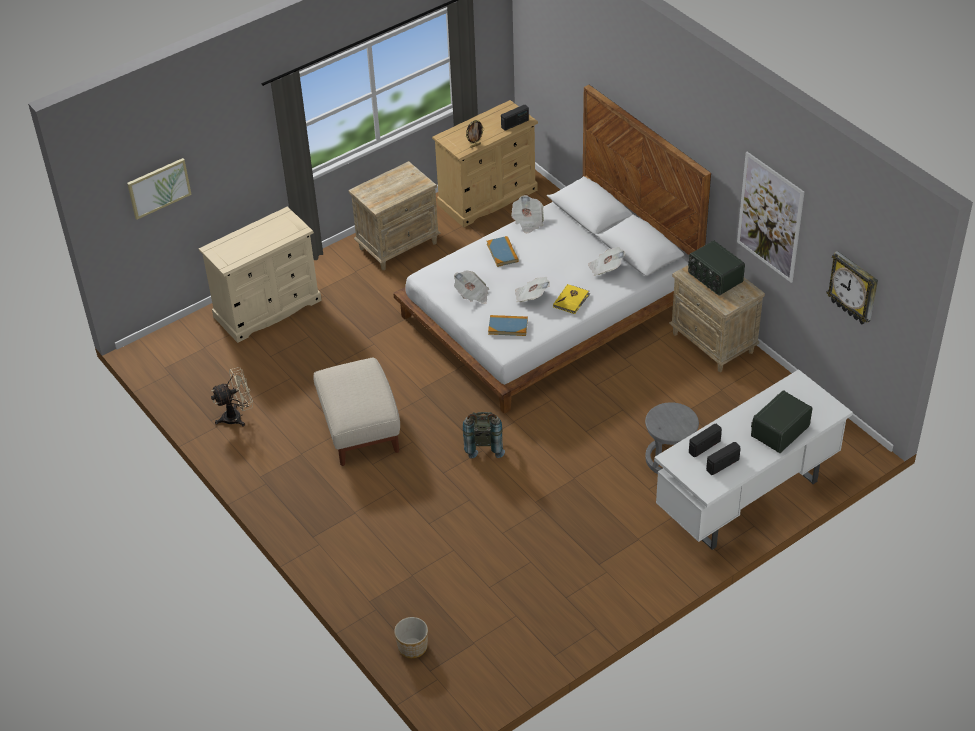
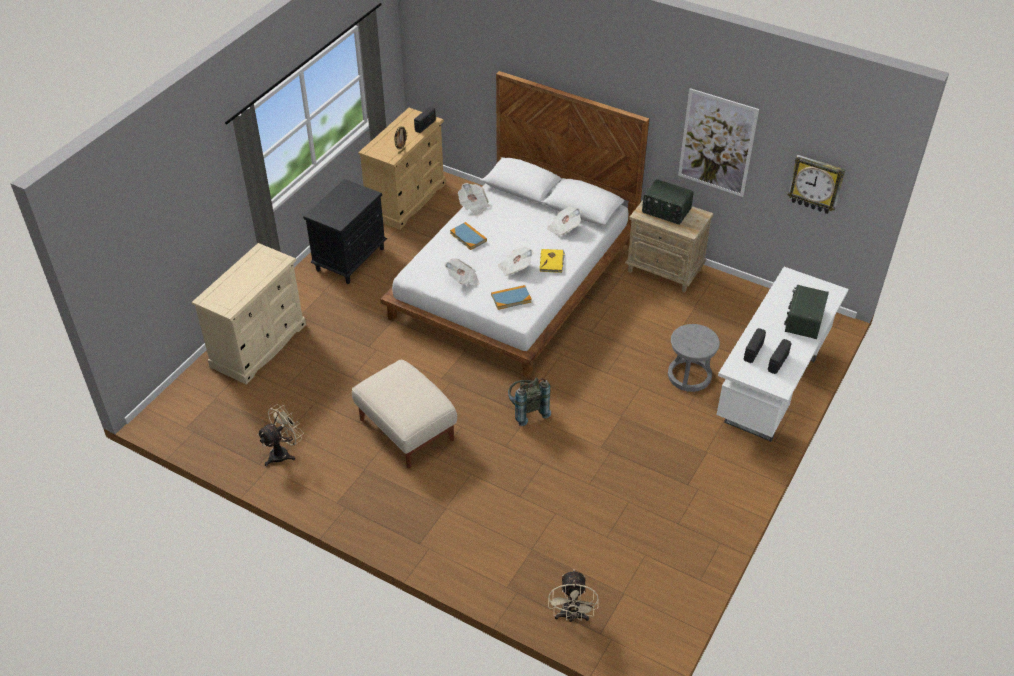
camera: 25 degrees left, 0 degrees up
picture [127,158,192,219] -> none
beige nightstand [348,161,441,270] -> black nightstand [303,179,387,284]
planter [394,617,428,658] -> beige fan [548,569,598,622]

